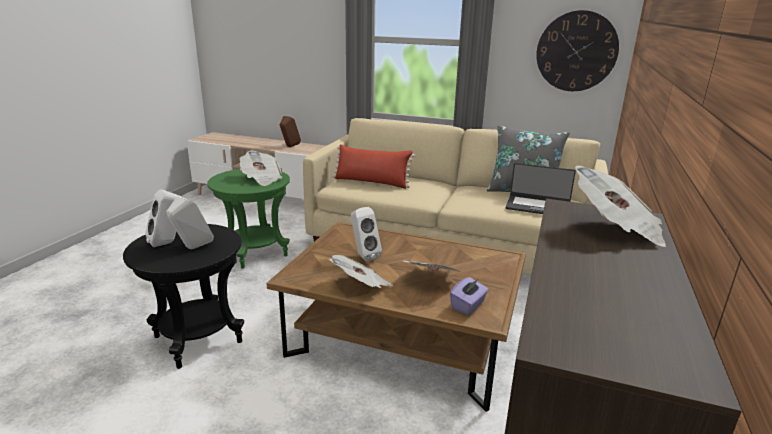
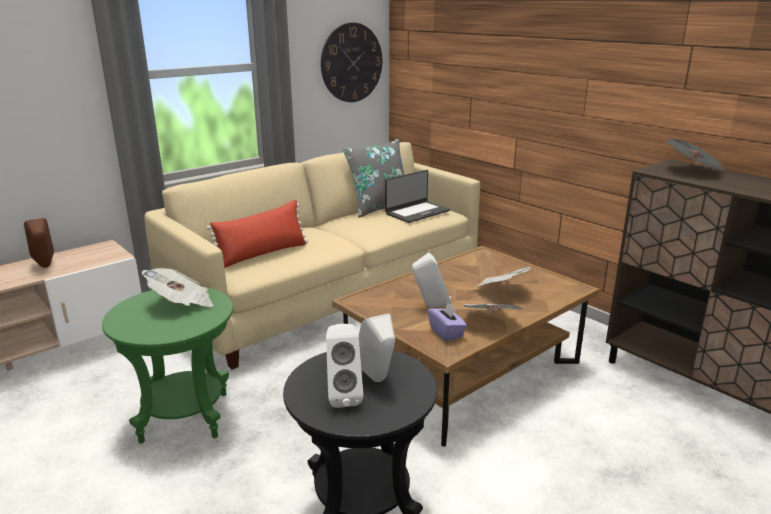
camera: 60 degrees left, 0 degrees up
purple tissue box [450,277,489,315] -> purple tissue box moved to [428,303,467,341]

